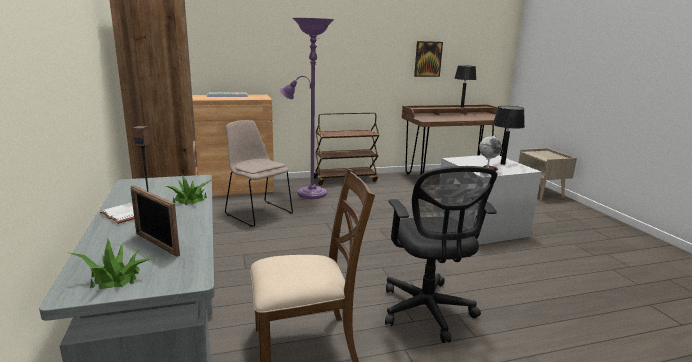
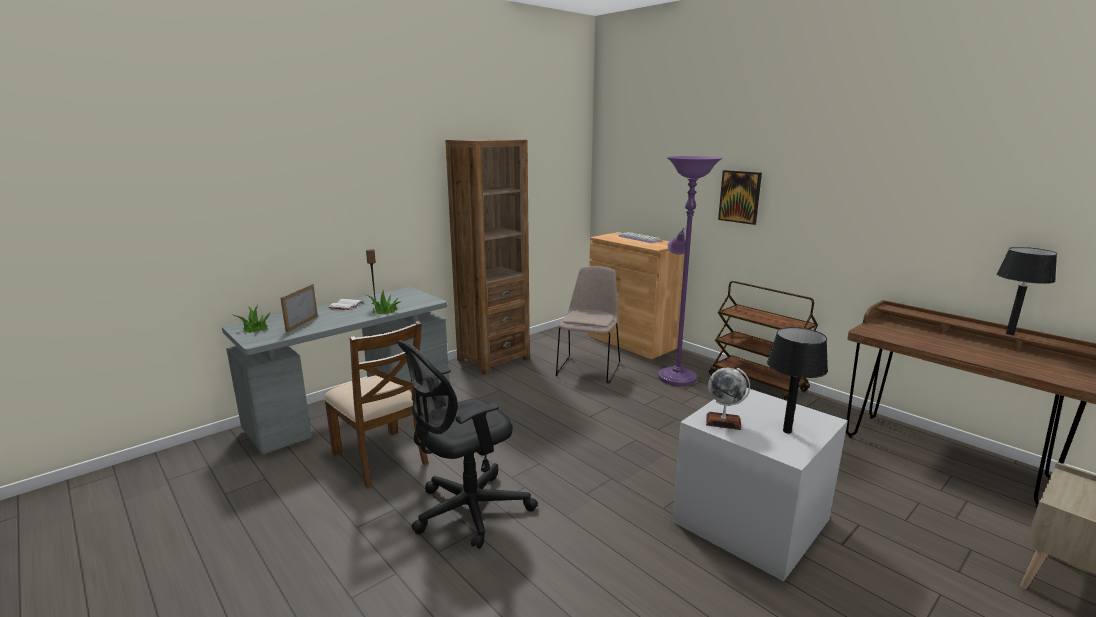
camera: 65 degrees right, 0 degrees up
picture [414,41,443,77] -> picture moved to [718,170,762,225]

